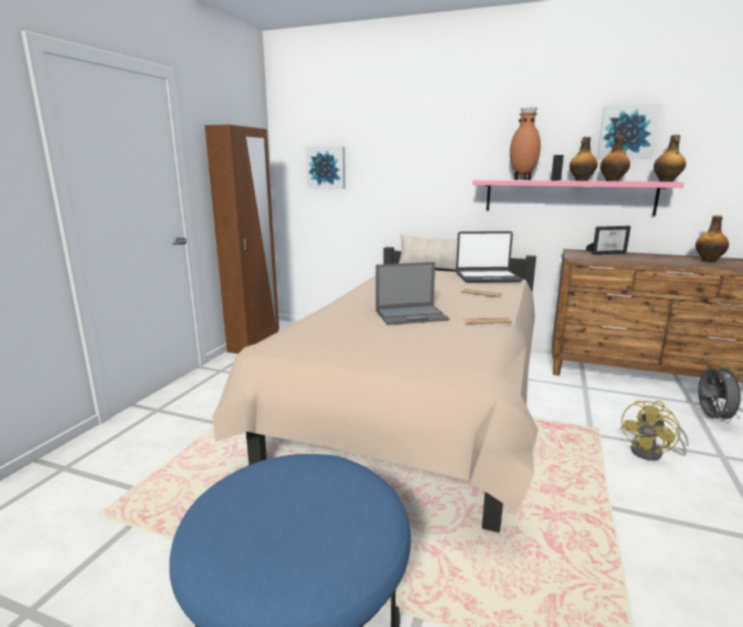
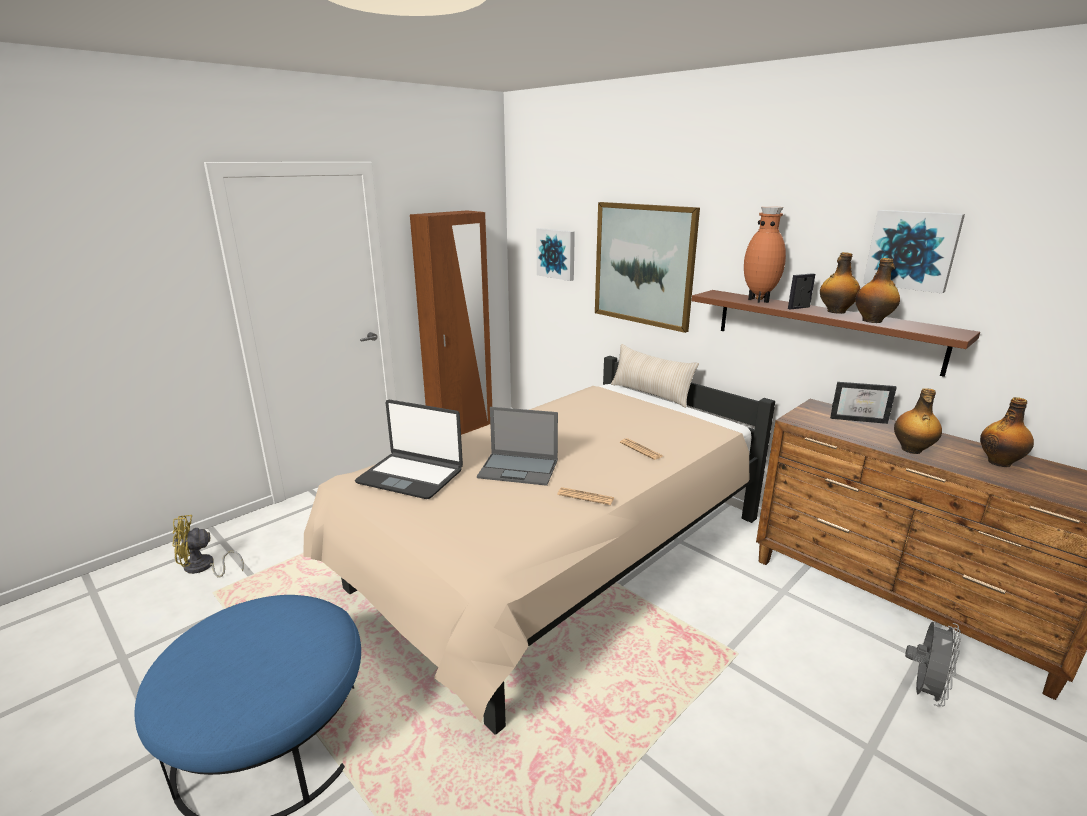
camera: 25 degrees right, 5 degrees up
laptop [456,231,523,283] -> laptop moved to [355,400,463,499]
pink shelf [473,179,684,216] -> brown shelf [692,290,980,377]
yellow fan [620,401,688,461] -> yellow fan moved to [172,515,244,578]
bottle [654,135,686,182] -> bottle moved to [894,388,942,454]
none -> picture [595,202,700,333]

